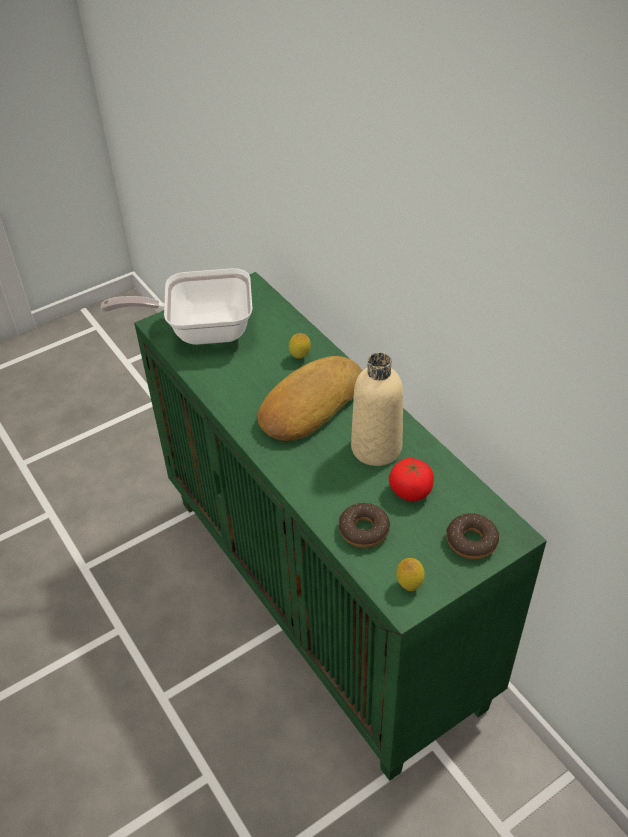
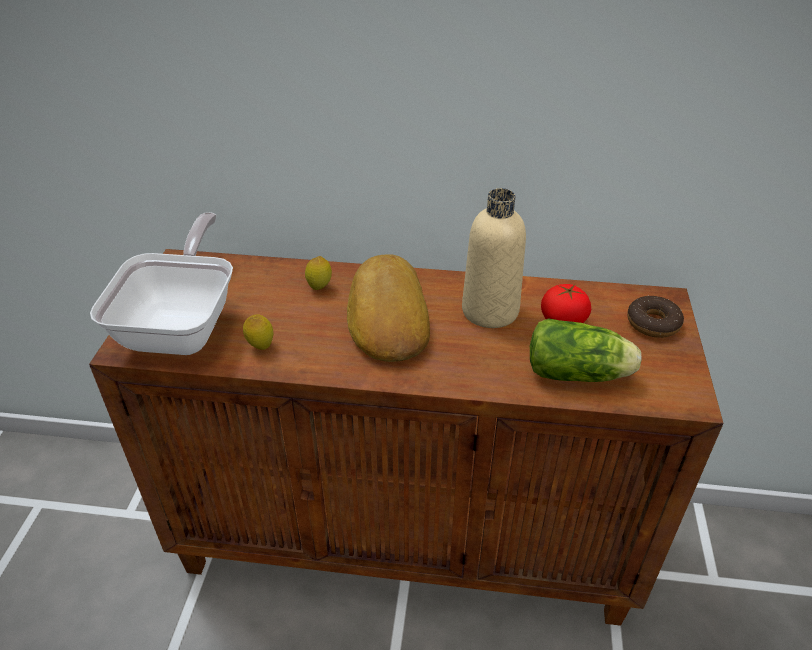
camera: 50 degrees left, 5 degrees down
frying pan [101,268,252,345] -> frying pan turned 150 degrees clockwise [90,212,233,355]
green cabinet [134,272,547,781] -> brown cabinet [89,249,724,626]
donut [339,503,390,548] -> lettuce [530,318,641,382]
lemon [397,558,425,591] -> lemon moved to [243,314,274,350]

